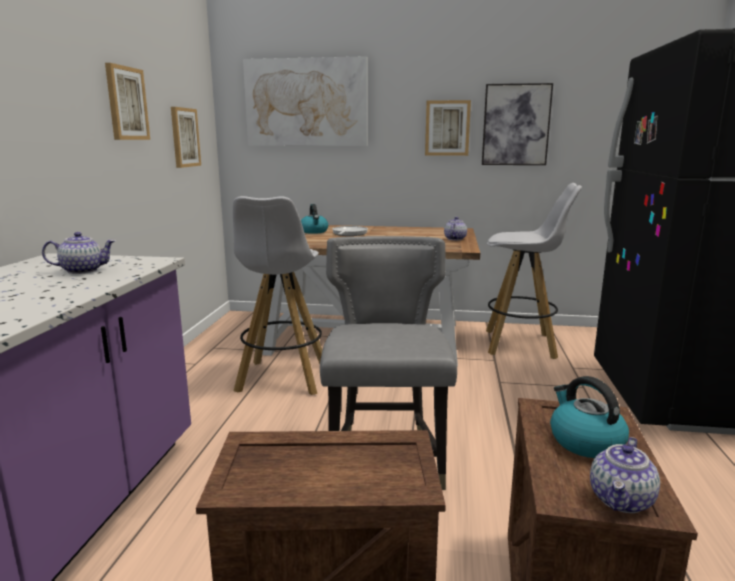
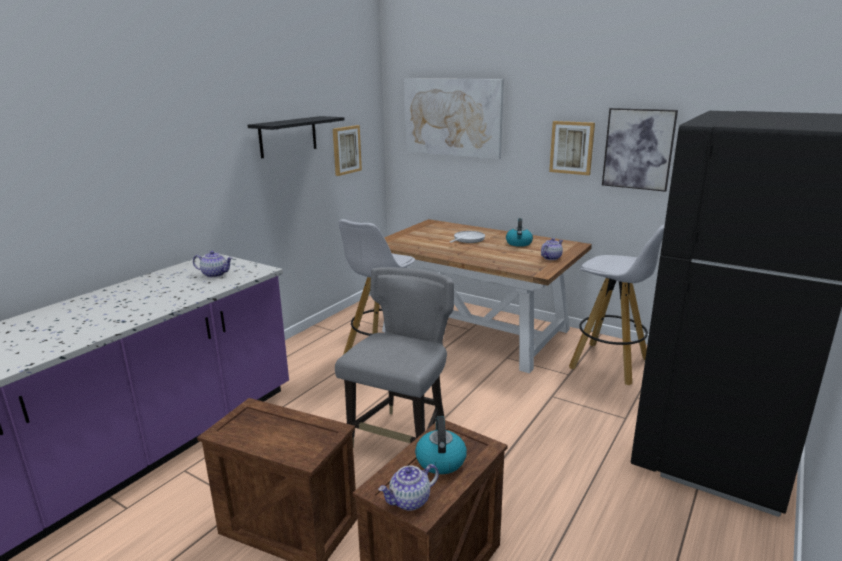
camera: 25 degrees right, 5 degrees up
picture [105,63,150,140] -> black shelf [247,116,344,158]
kettle [301,204,328,234] -> kettle moved to [506,218,533,247]

